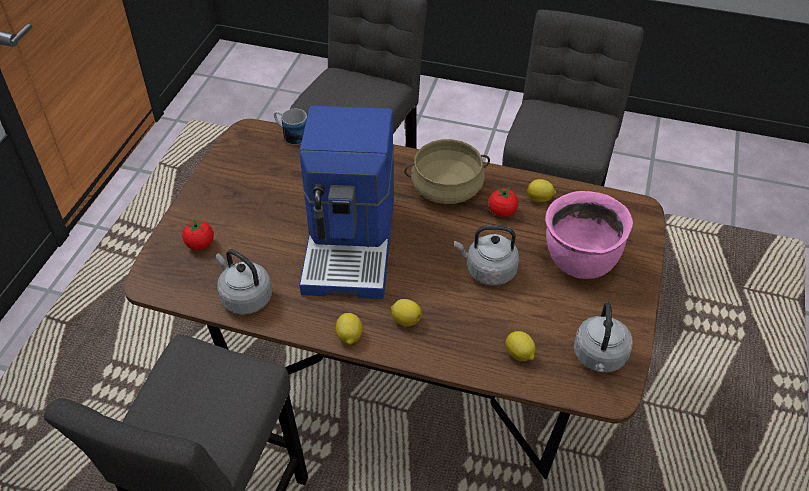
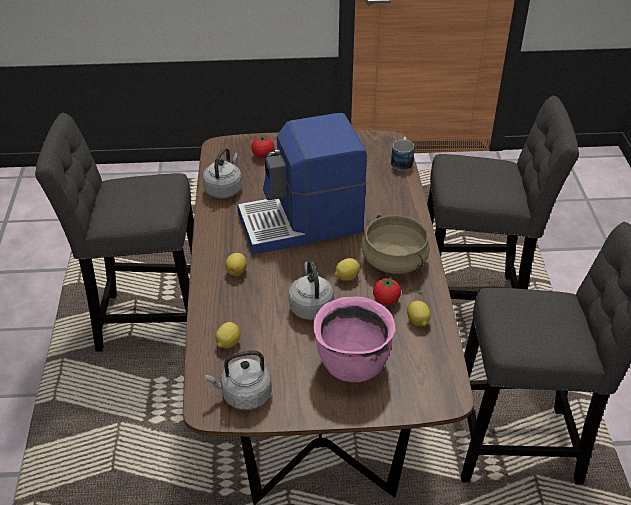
camera: 70 degrees right, 5 degrees down
lemon [336,313,363,345] -> lemon moved to [335,258,360,281]

